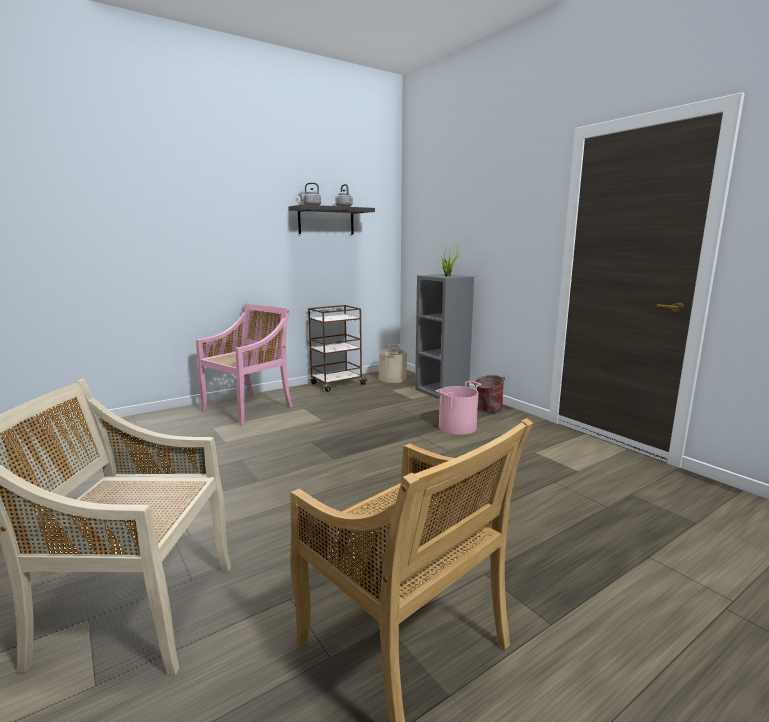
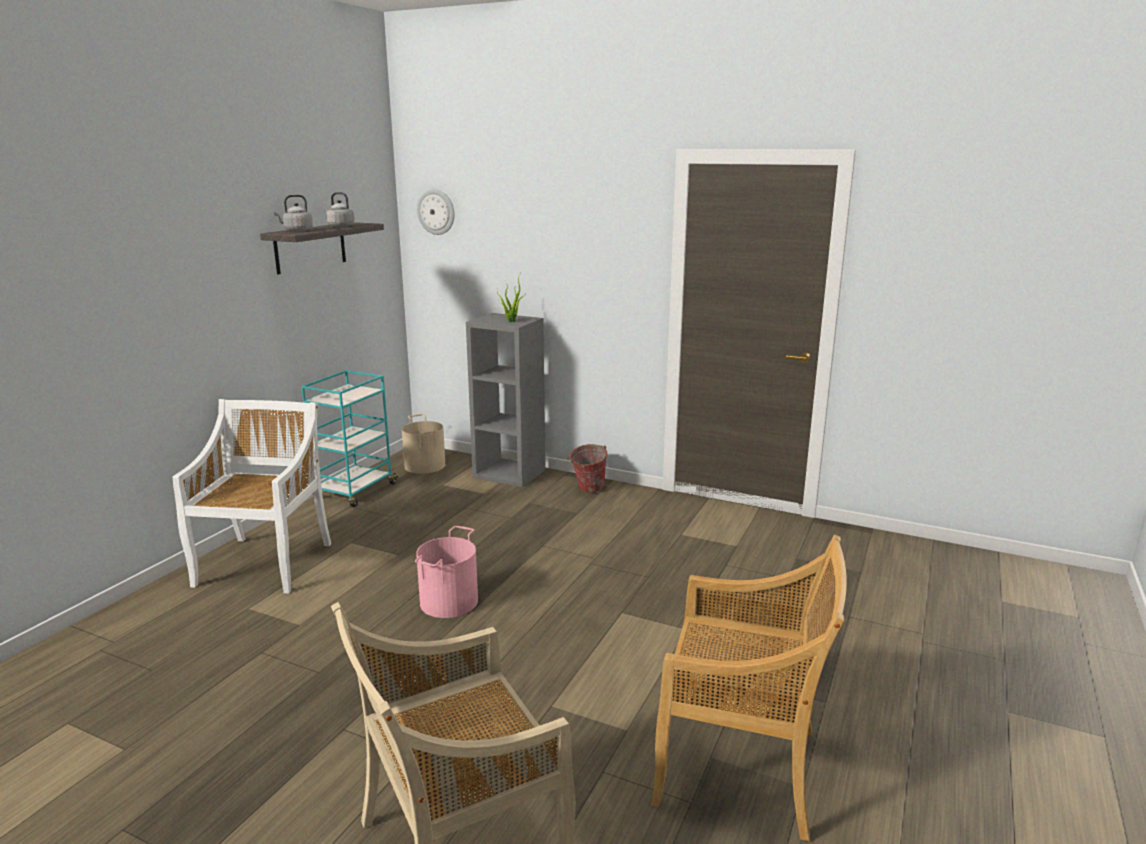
camera: 30 degrees left, 5 degrees up
pink chair [196,303,293,425] -> white chair [173,399,331,594]
brown cart [308,305,368,392] -> turquoise cart [301,370,399,507]
pink bucket [436,381,482,435] -> pink bucket moved to [415,526,478,618]
none -> wall clock [417,189,454,235]

